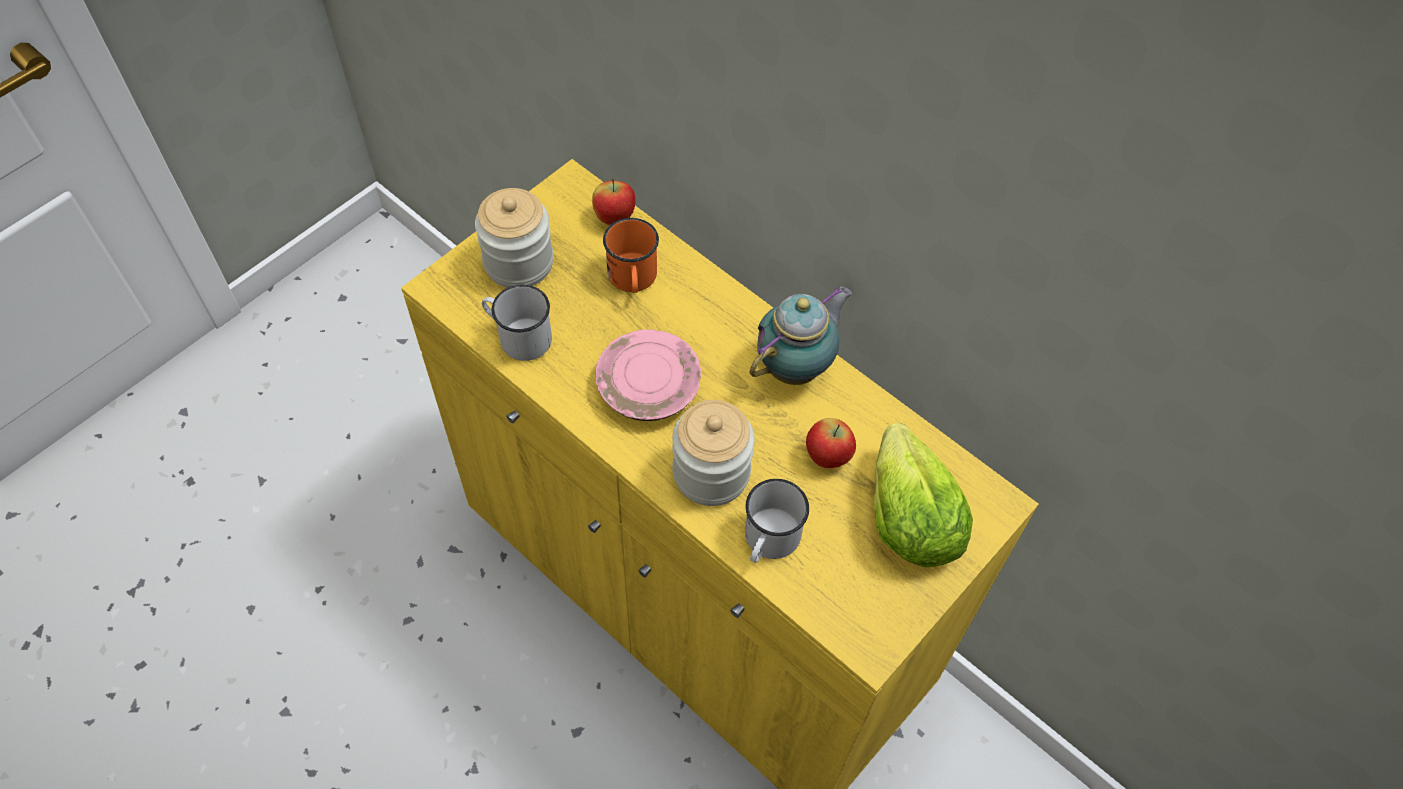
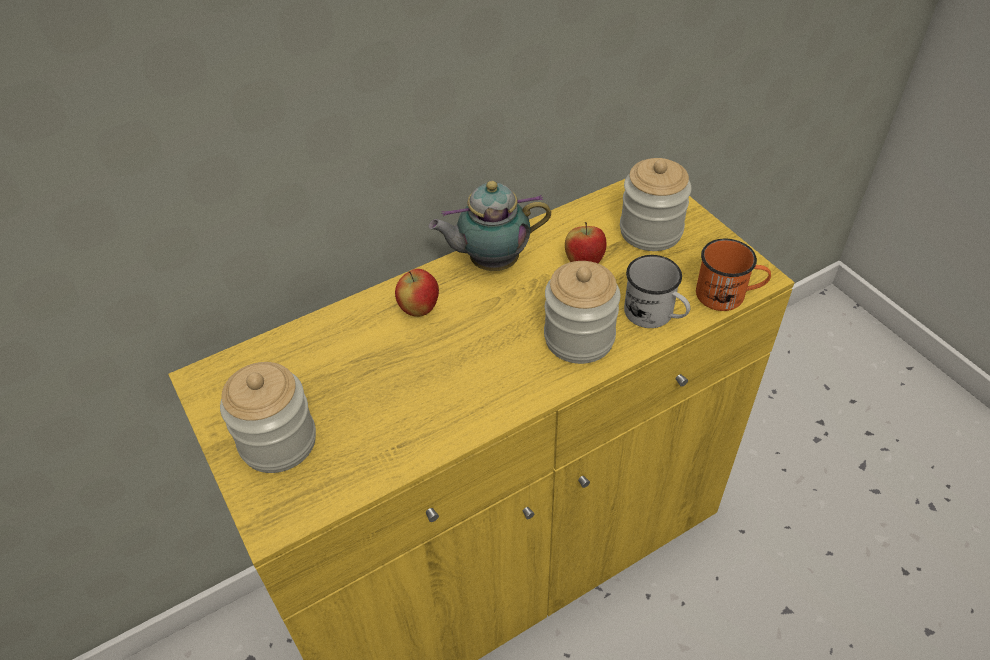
camera: 70 degrees left, 10 degrees down
white mug [482,285,552,361] -> none
apple [592,179,636,225] -> apple moved to [395,269,439,317]
pink plate [595,329,701,421] -> none
orange mug [603,218,659,293] -> orange mug moved to [696,239,771,311]
teapot [749,286,852,385] -> teapot turned 75 degrees counterclockwise [429,181,551,271]
lettuce [874,423,973,567] -> jar [620,158,692,251]

